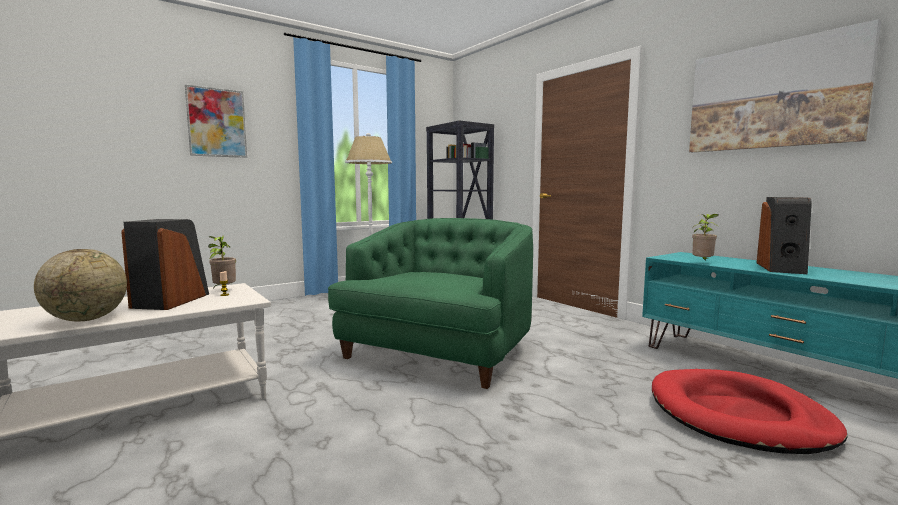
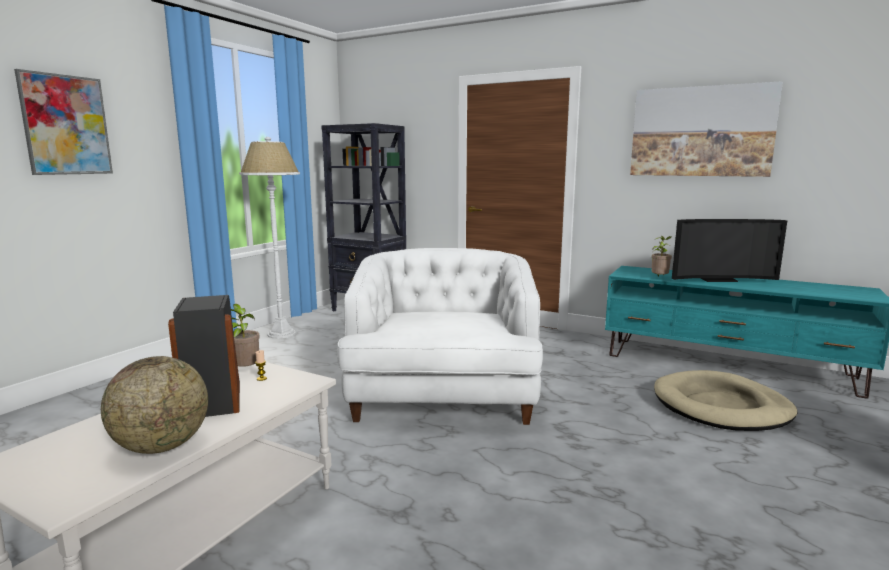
camera: 25 degrees left, 5 degrees up
green armchair [328,218,533,389] -> white armchair [337,248,543,425]
red dog bed [652,369,848,454] -> beige dog bed [654,370,798,431]
speaker [756,197,812,274] -> television [672,219,787,282]

